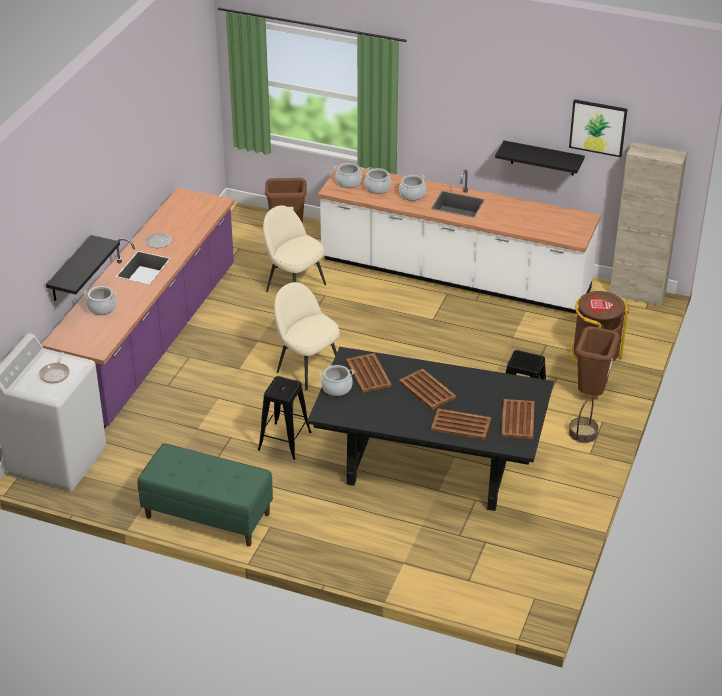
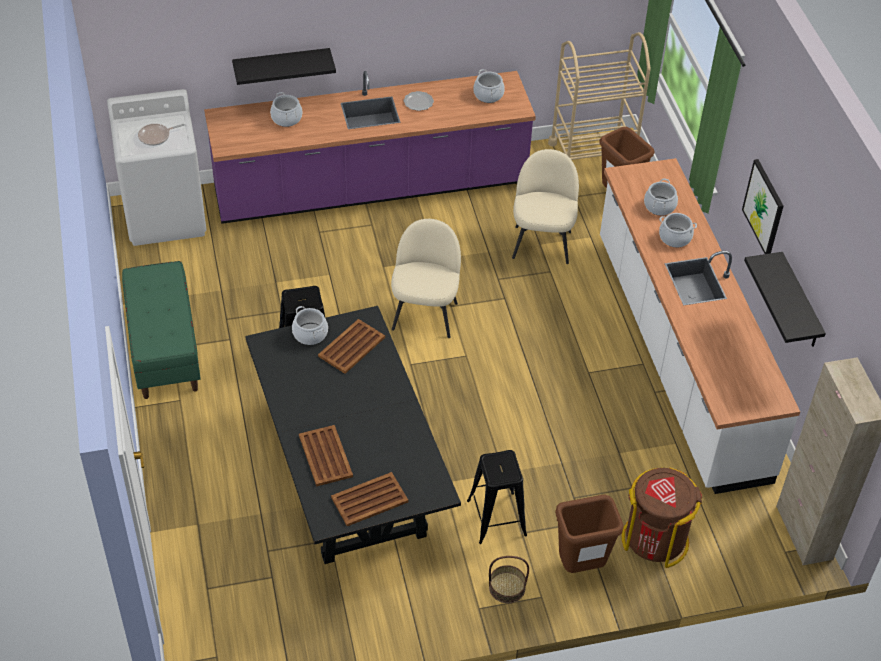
camera: 55 degrees right, 10 degrees up
cooking pot [334,163,363,188] -> cooking pot moved to [473,69,505,103]
brown tray [399,369,456,410] -> none
picture [569,99,627,157] -> picture moved to [742,159,784,254]
none -> beige cart [548,32,651,160]

